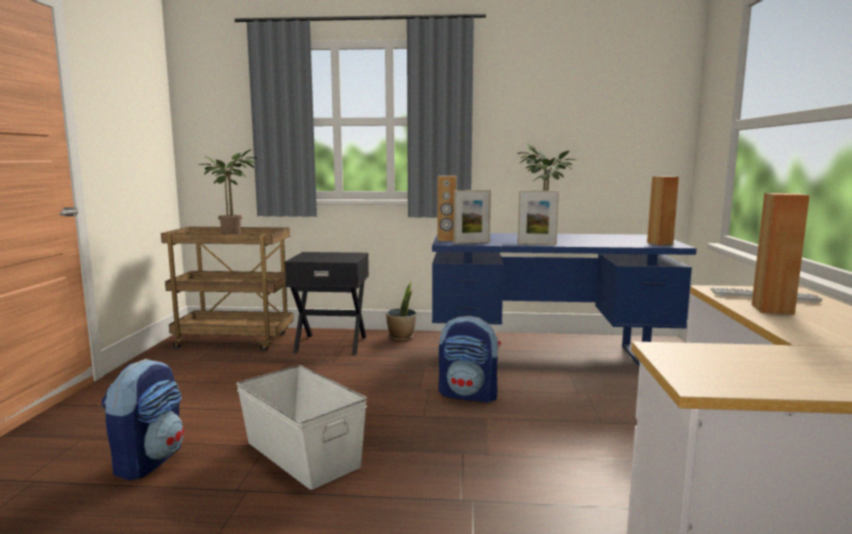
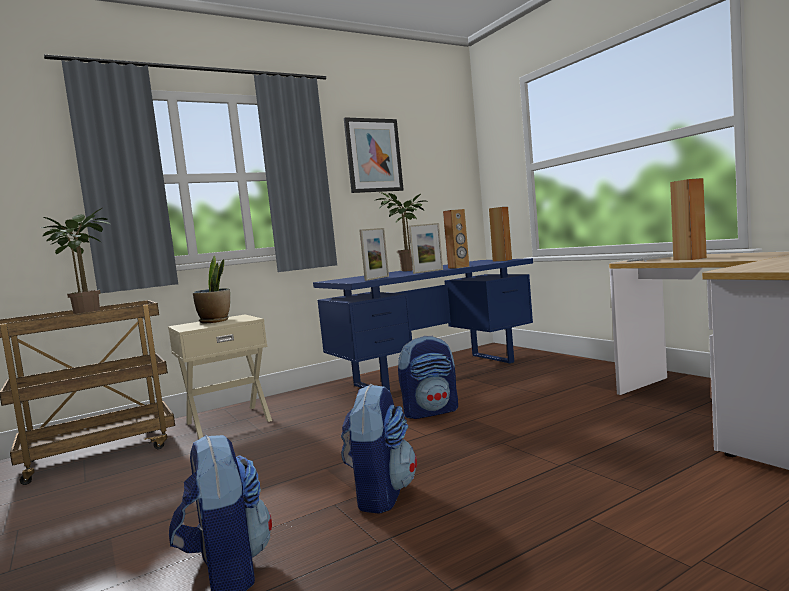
camera: 35 degrees left, 5 degrees down
white storage box [236,365,367,490] -> backpack [341,384,417,514]
black nightstand [285,252,369,355] -> beige nightstand [168,315,272,439]
potted plant [386,283,416,341] -> potted plant moved to [193,256,230,323]
brown speaker [438,176,457,241] -> brown speaker moved to [443,209,469,268]
none -> picture [344,117,404,193]

